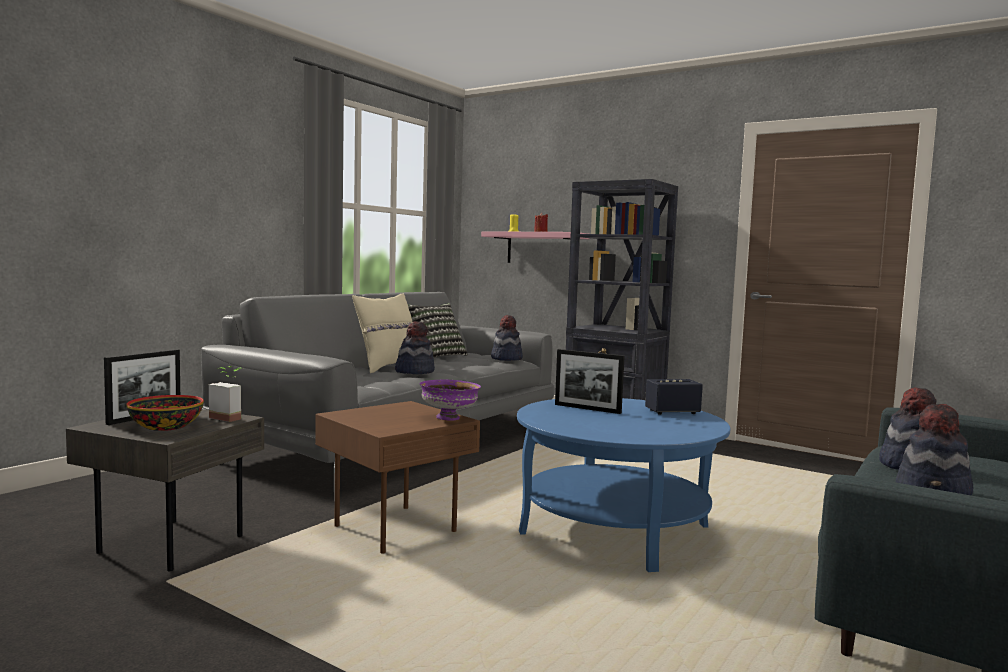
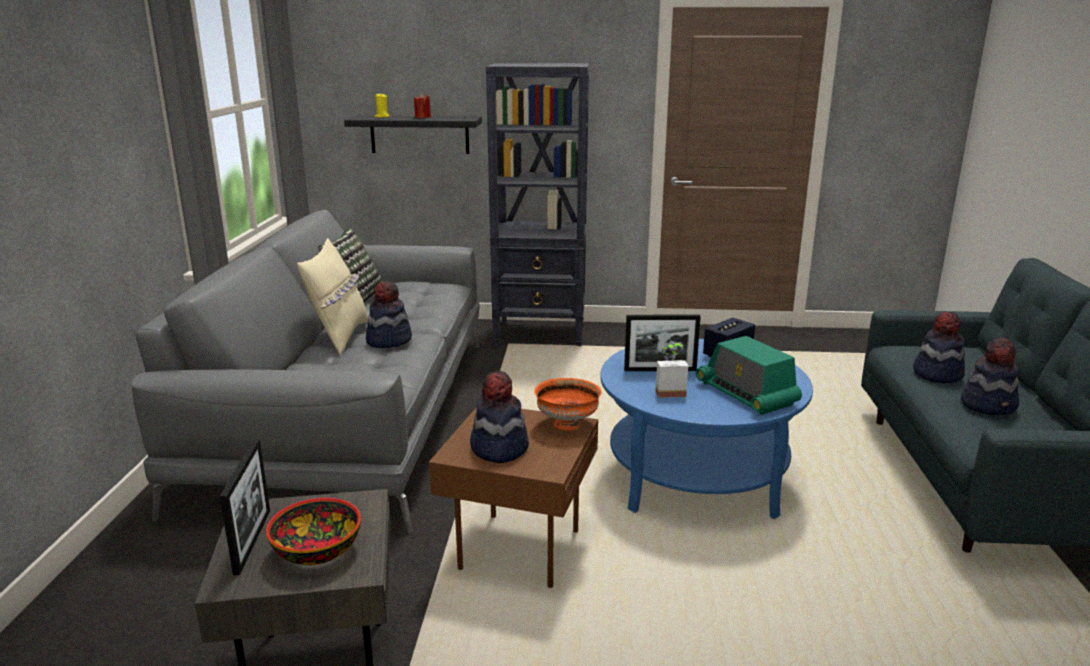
camera: 30 degrees left, 15 degrees up
potted plant [209,366,243,422] -> potted plant moved to [656,343,688,398]
purple bowl [419,380,481,421] -> orange bowl [534,378,602,431]
pink shelf [481,231,590,263] -> black shelf [344,115,482,154]
hat [491,315,523,361] -> hat moved to [470,371,529,463]
none -> radio [696,336,802,415]

